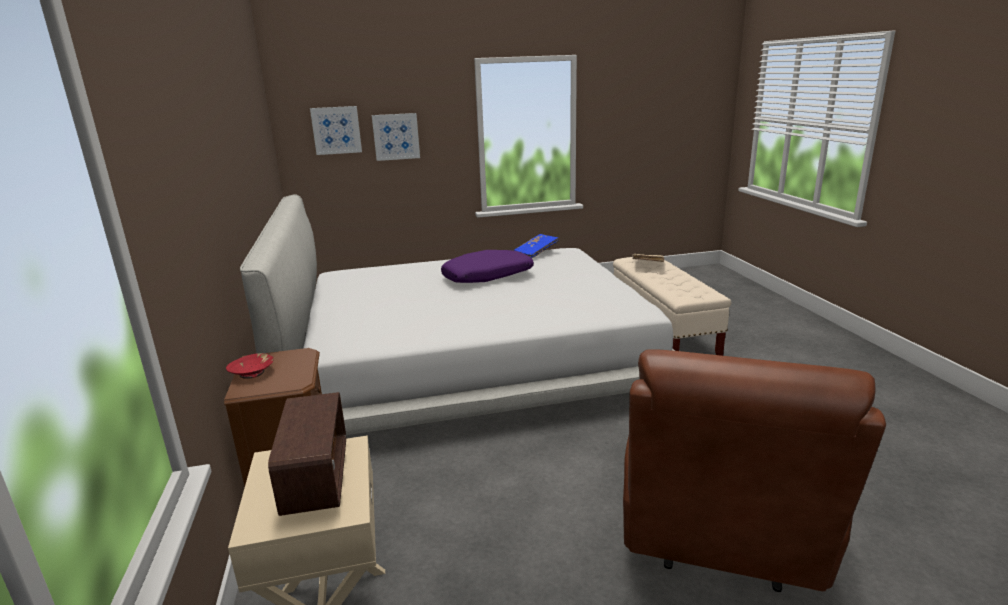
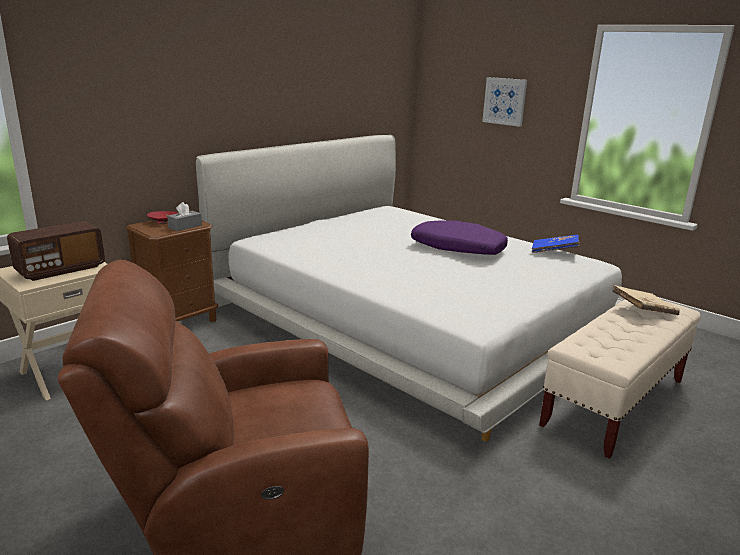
camera: 55 degrees right, 0 degrees up
picture [310,106,362,155] -> none
none -> grey tissue box [167,202,202,231]

